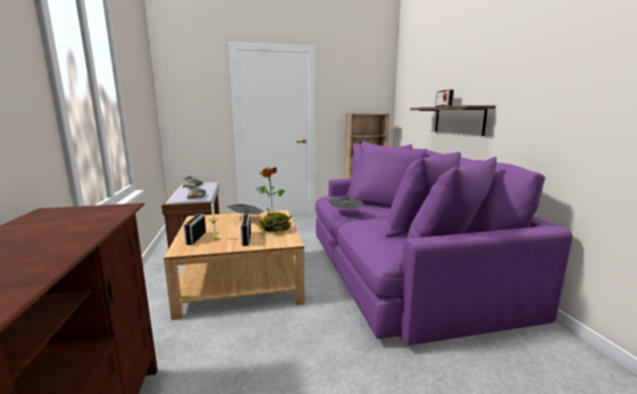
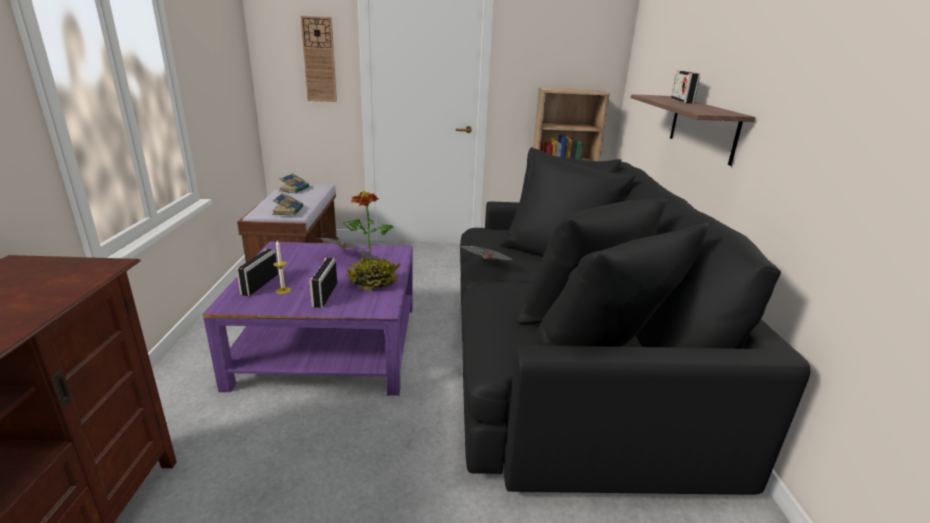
camera: 10 degrees right, 10 degrees up
beige coffee table [164,210,305,320] -> purple coffee table [203,242,413,396]
purple sofa [315,141,573,345] -> black sofa [460,147,811,495]
none -> wall clock [300,16,337,102]

